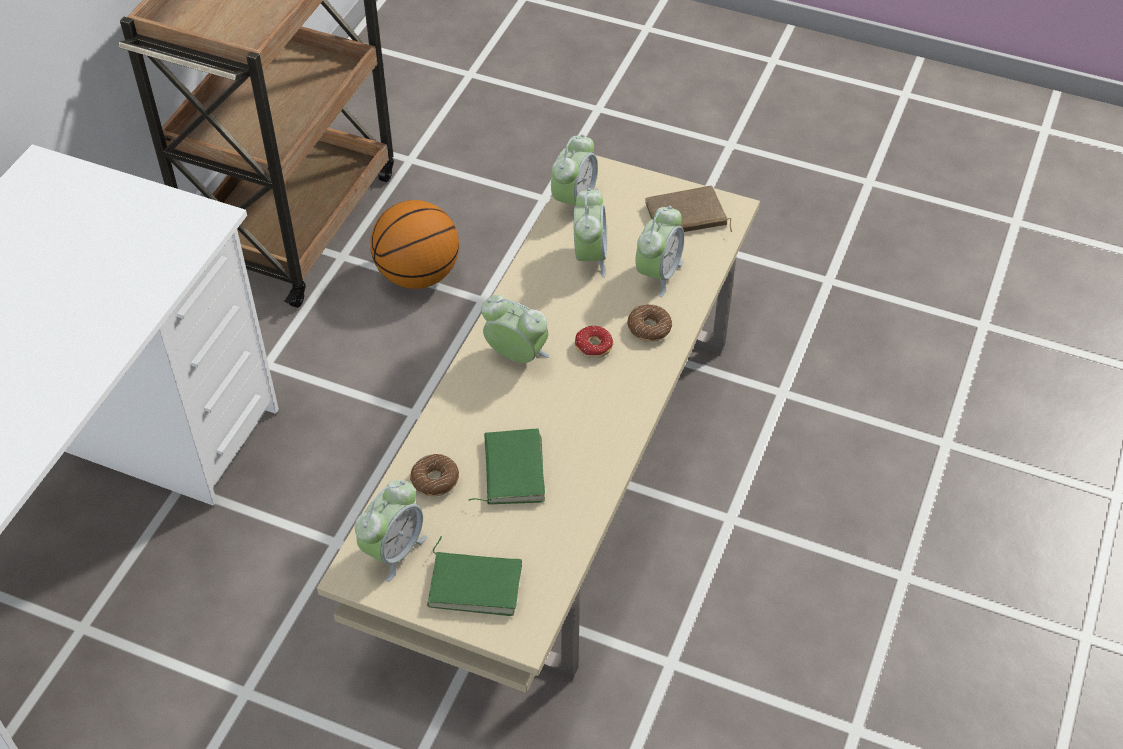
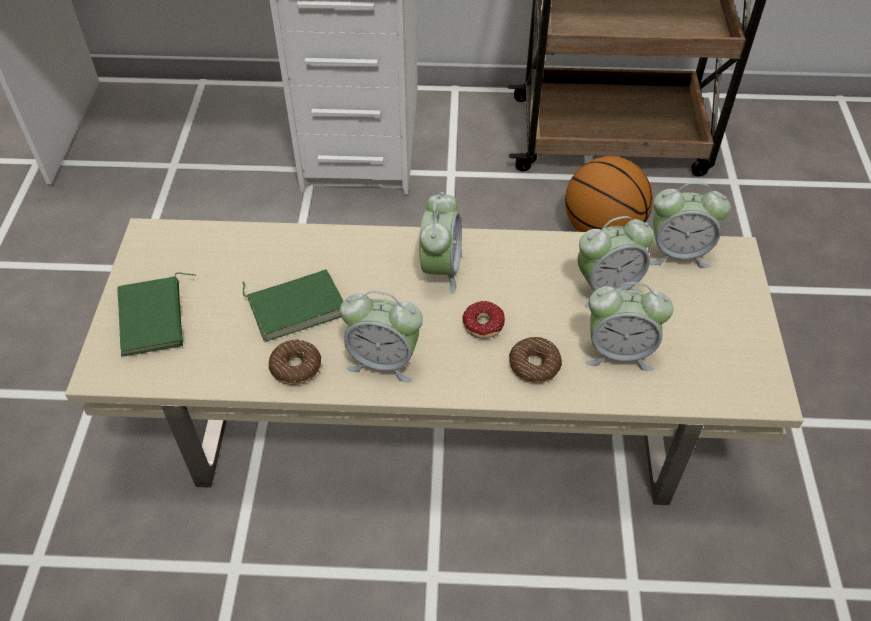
camera: 70 degrees right, 0 degrees up
alarm clock [355,480,427,582] -> alarm clock moved to [340,291,423,382]
donut [410,454,459,496] -> donut moved to [269,339,321,385]
brown book [645,185,732,232] -> none

